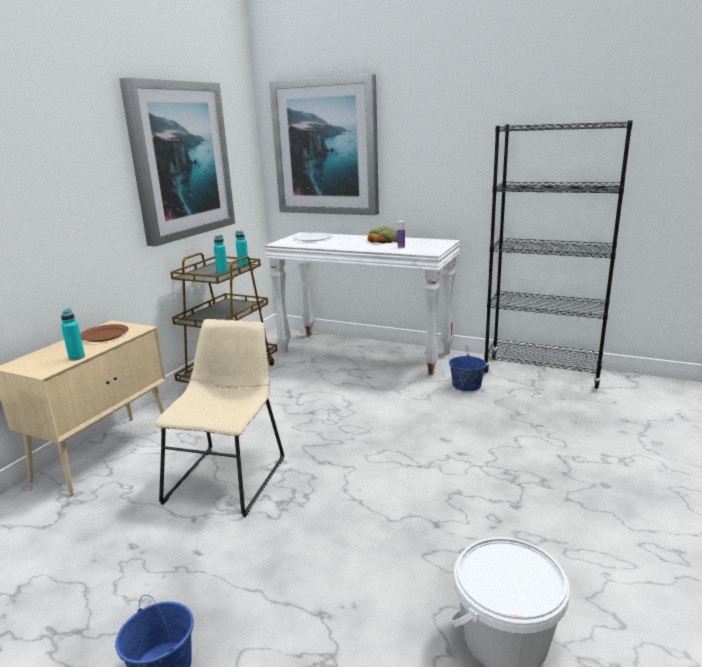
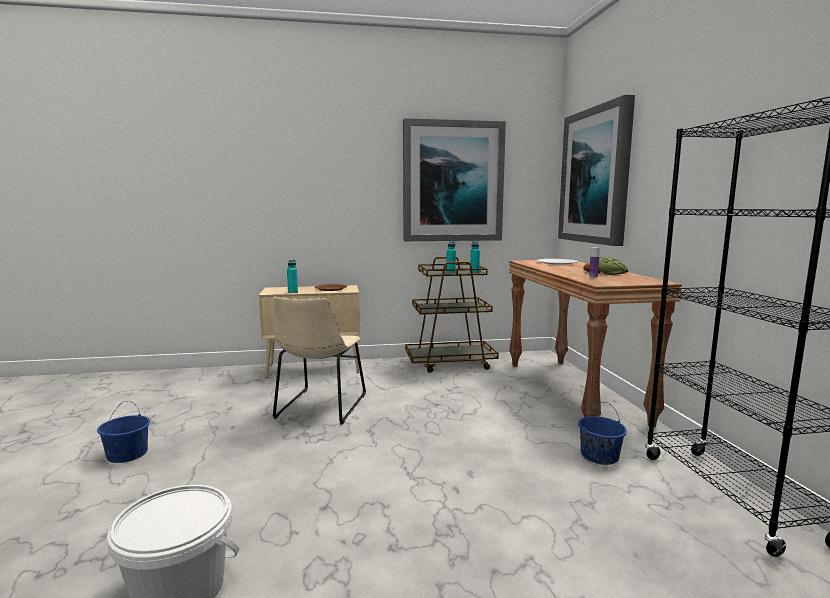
camera: 55 degrees right, 10 degrees down
beige chair [155,319,284,517] -> beige chair turned 120 degrees clockwise [273,297,366,425]
white console table [265,232,460,375] -> brown console table [509,260,682,427]

